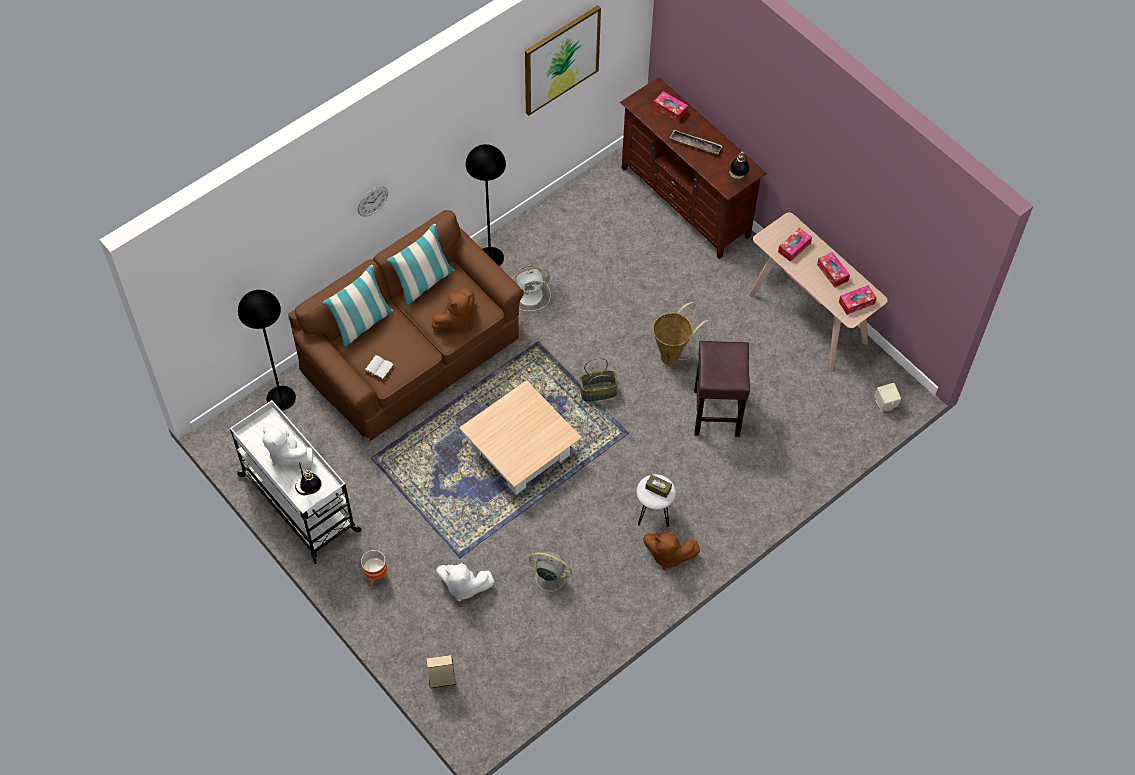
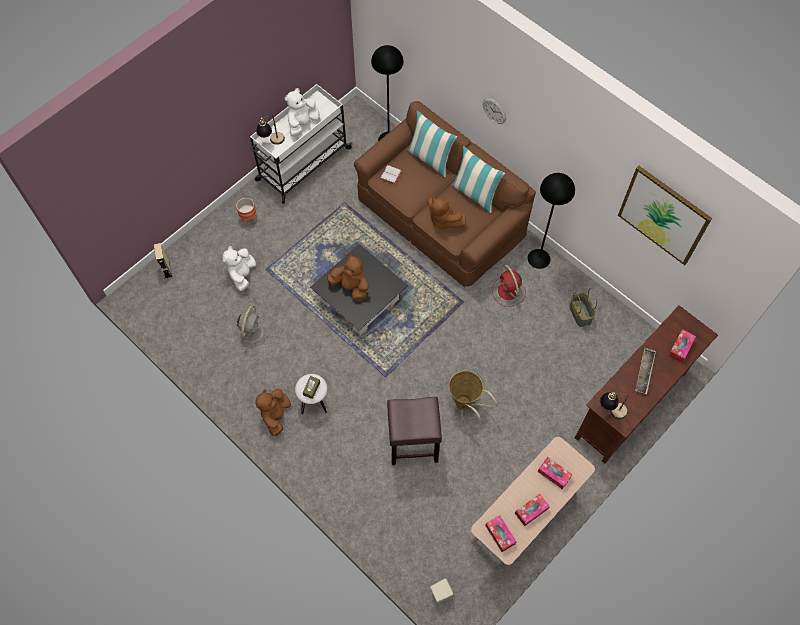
camera: 85 degrees right, 5 degrees up
beige coffee table [459,380,582,494] -> black coffee table [310,244,408,335]
white fan [511,267,551,311] -> red fan [492,265,526,307]
basket [579,358,618,402] -> basket moved to [569,288,597,327]
none -> brown plush toy [327,254,369,301]

